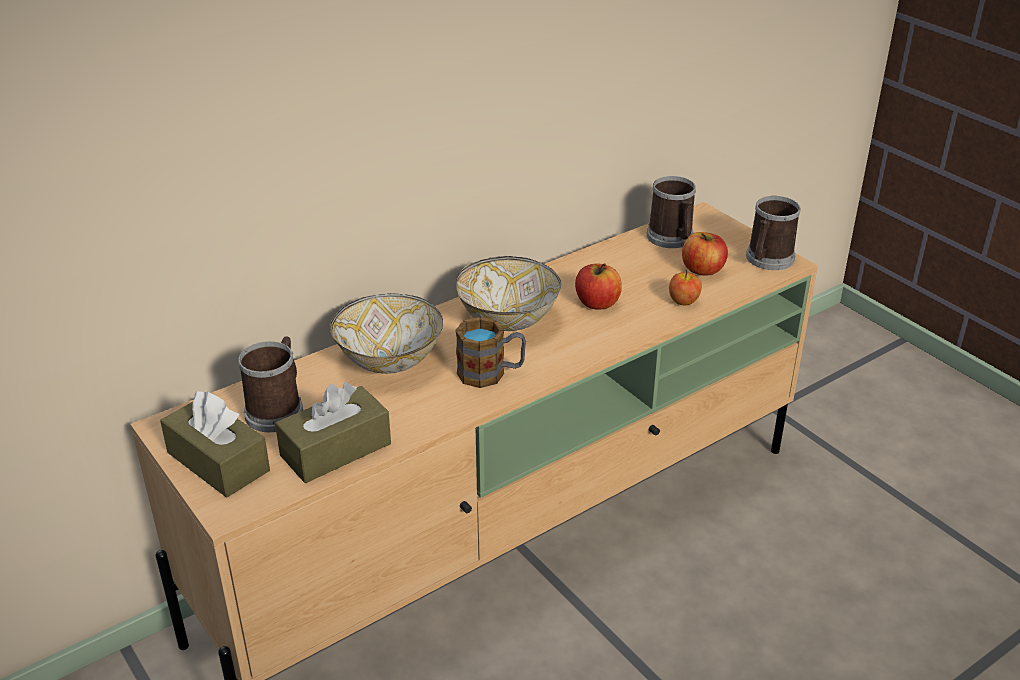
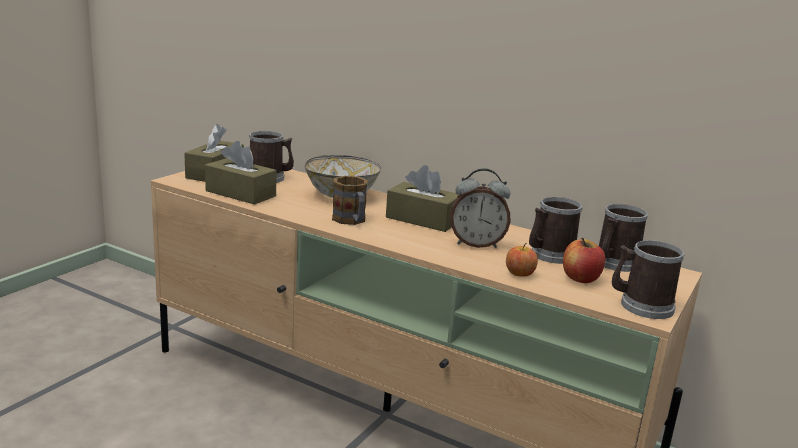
camera: 65 degrees right, 15 degrees down
bowl [456,256,561,331] -> brown tissue box [386,165,460,232]
apple [575,263,622,309] -> alarm clock [450,168,511,248]
none -> mug [529,197,583,264]

